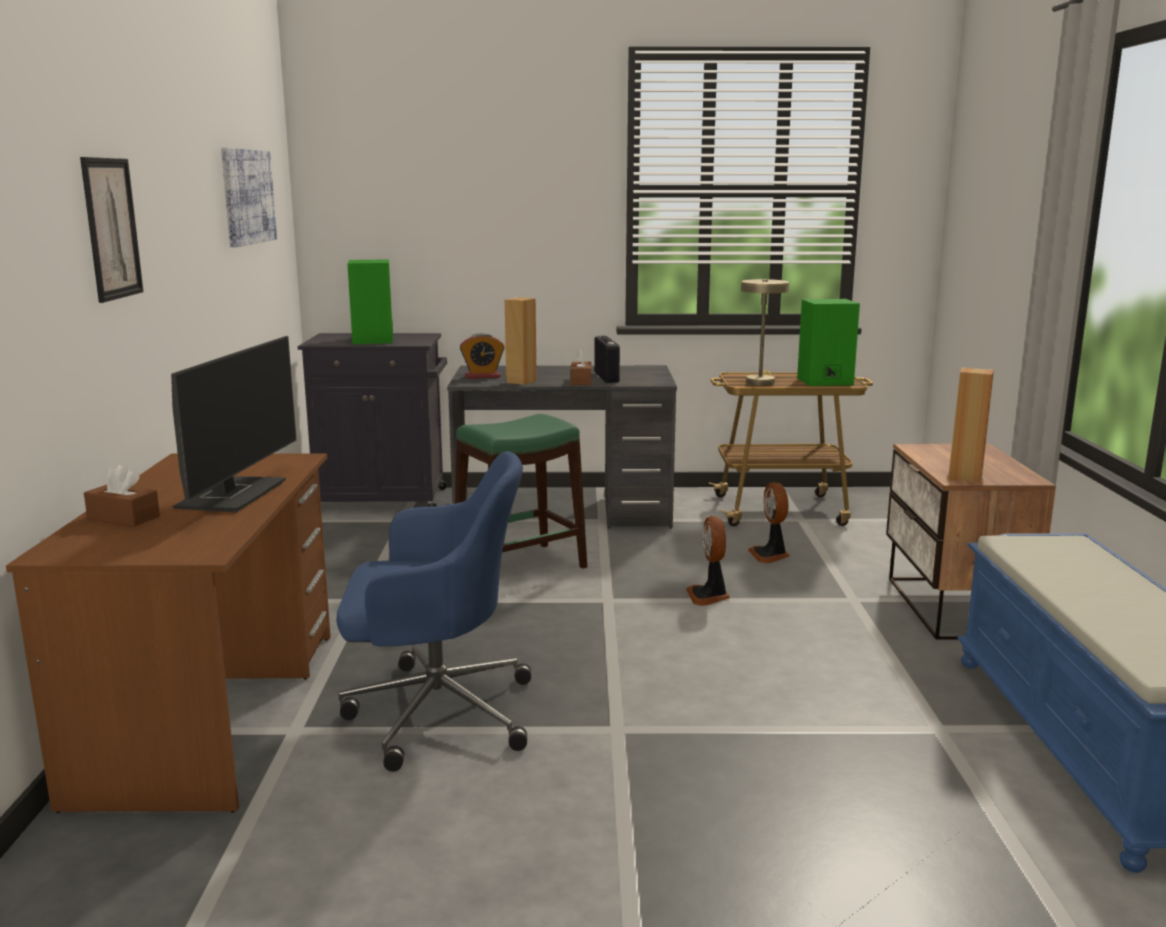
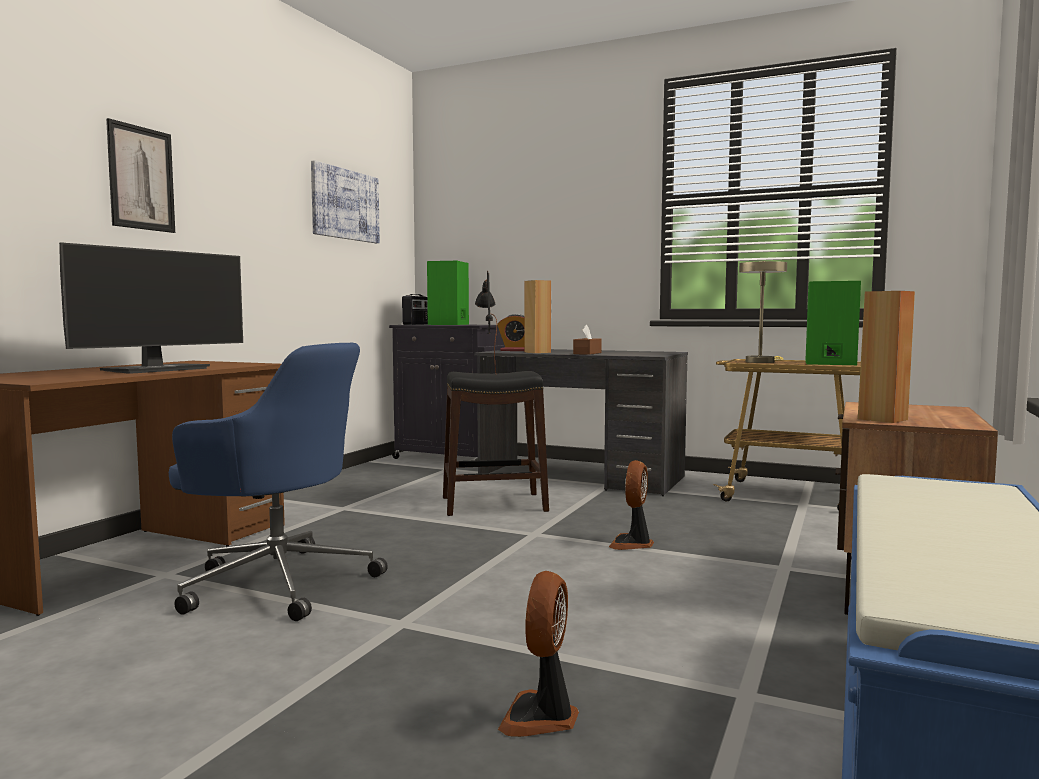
camera: 25 degrees right, 10 degrees down
brown tissue box [84,465,160,527] -> none
green stool [455,414,587,569] -> black stool [443,371,549,516]
radio [594,335,620,383] -> radio moved to [402,294,428,325]
fan [748,482,790,563] -> fan moved to [498,571,579,737]
none -> black table lamp [475,271,497,372]

